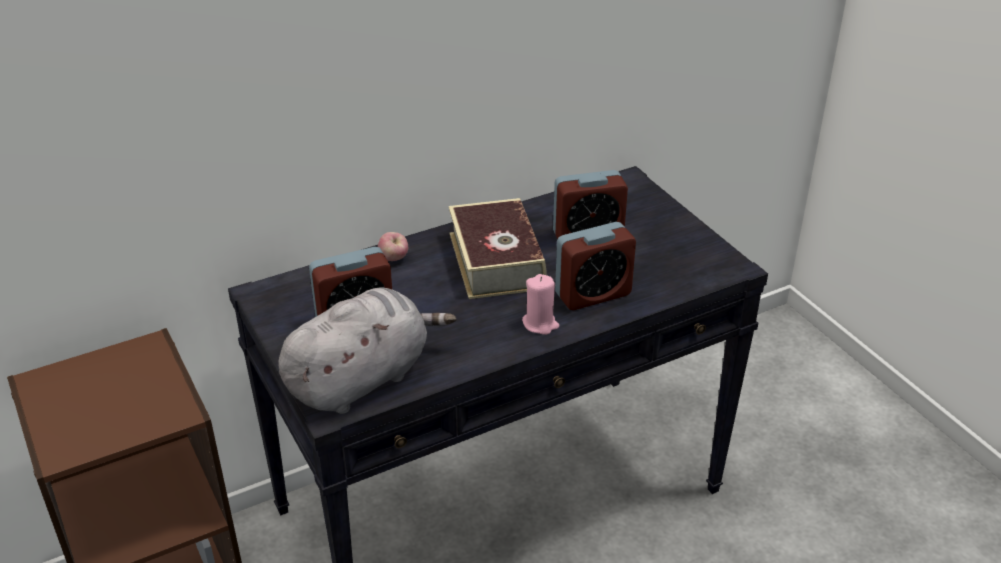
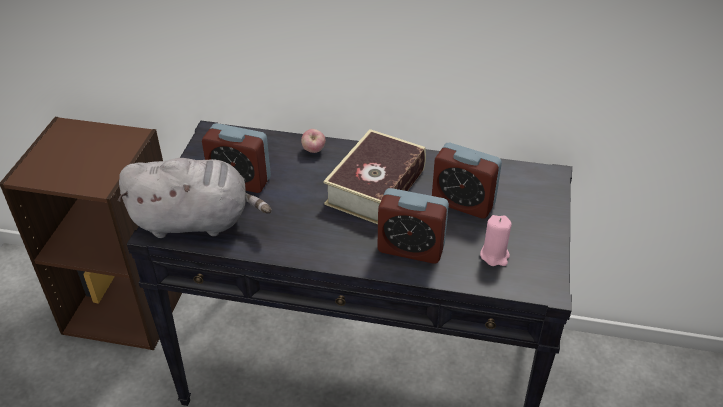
camera: 40 degrees right, 5 degrees up
pink candle [522,274,559,335] -> pink candle moved to [480,215,512,266]

